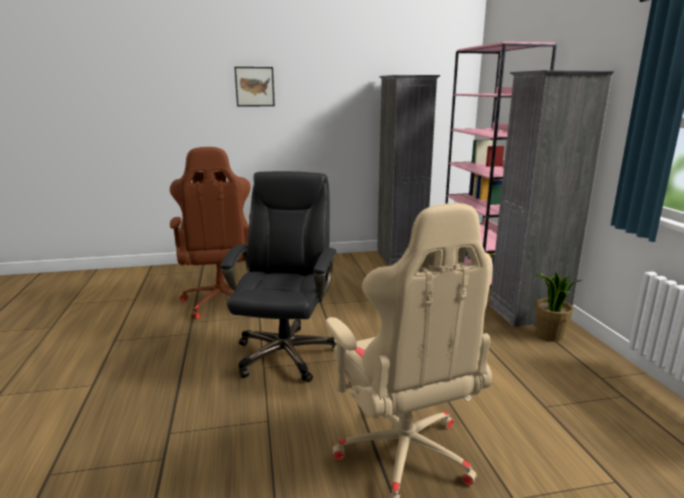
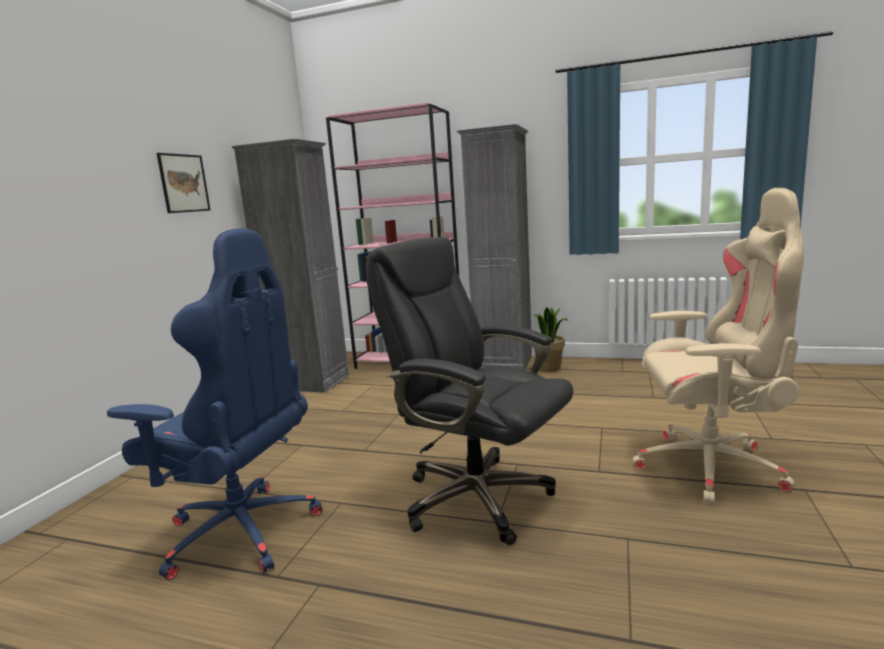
camera: 60 degrees left, 5 degrees down
brown office chair [170,147,251,319] -> blue office chair [107,228,322,580]
picture [235,67,275,107] -> picture moved to [157,153,211,213]

